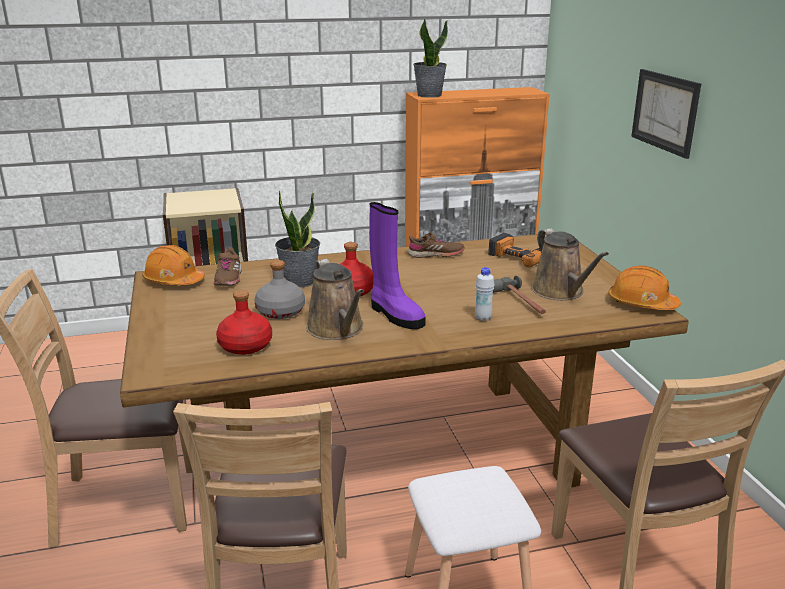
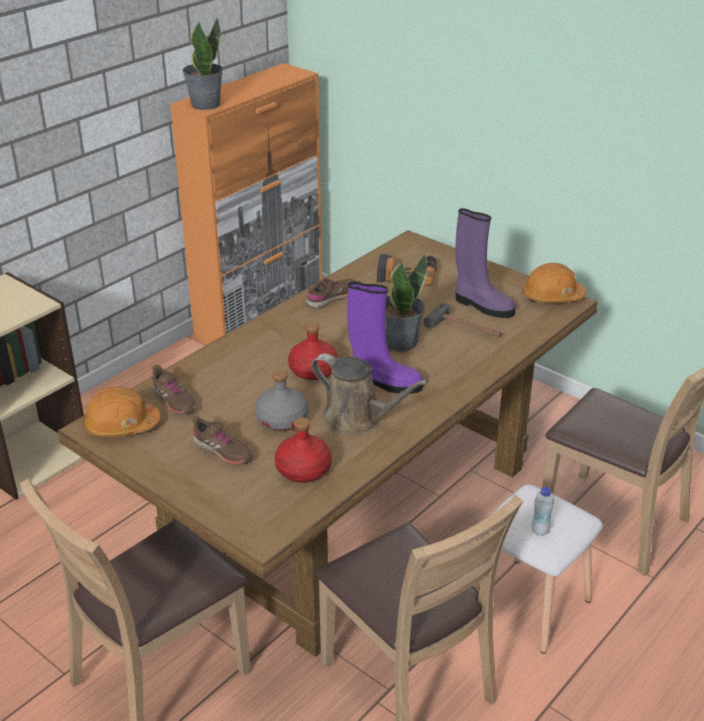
camera: 35 degrees left, 10 degrees up
potted plant [275,191,320,288] -> potted plant moved to [385,253,427,351]
white bottle [475,267,494,321] -> white bottle moved to [532,487,554,536]
brown watering can [532,228,609,300] -> purple boot [456,208,516,318]
picture [631,69,701,159] -> none
none -> brown shoe [192,416,253,465]

